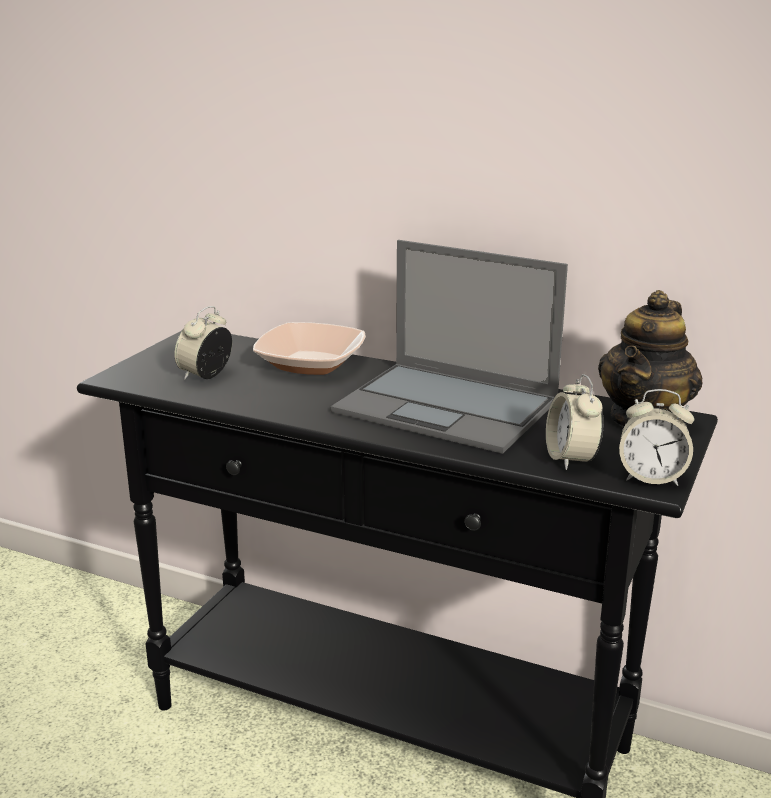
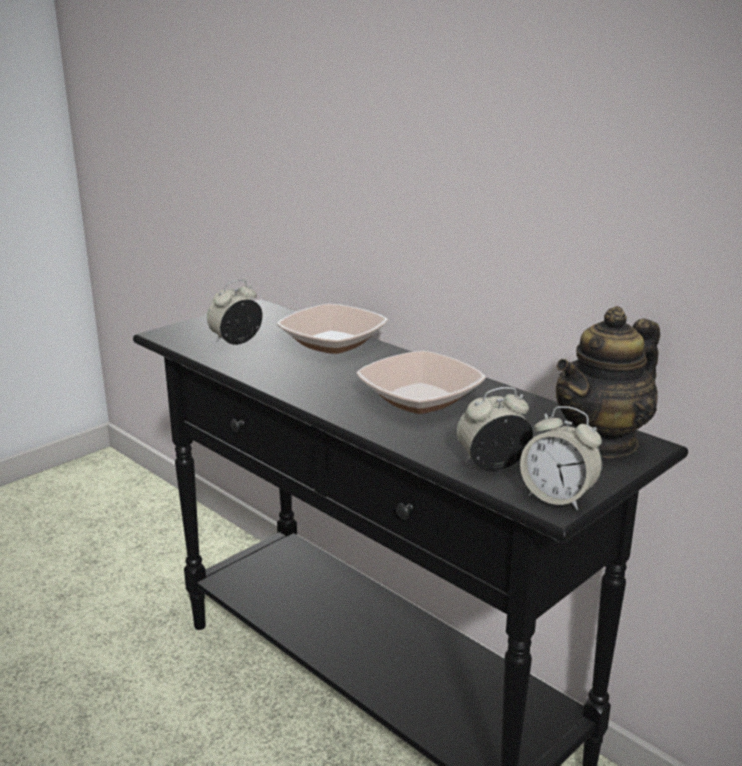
camera: 20 degrees right, 0 degrees up
laptop [331,240,568,454] -> bowl [356,351,486,414]
alarm clock [546,374,604,470] -> alarm clock turned 60 degrees clockwise [457,387,533,471]

